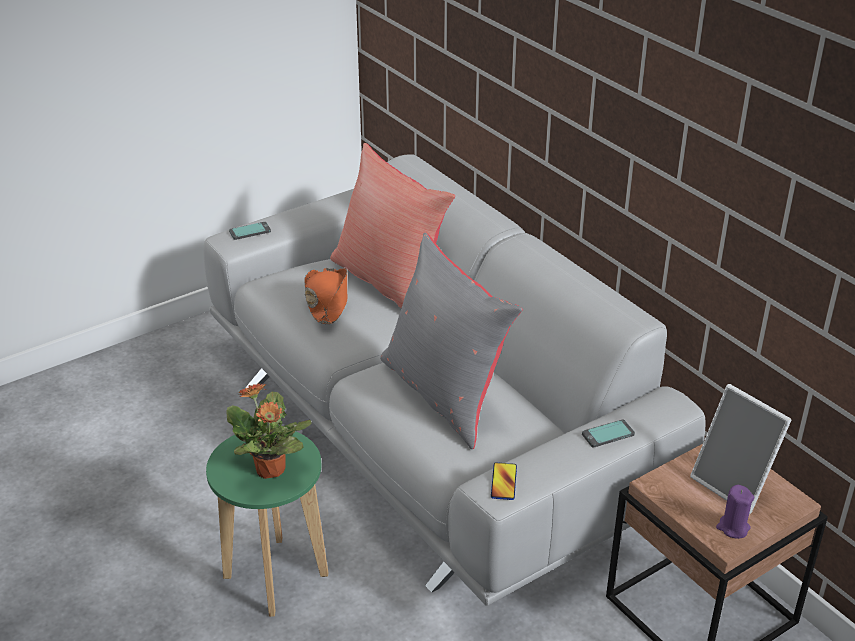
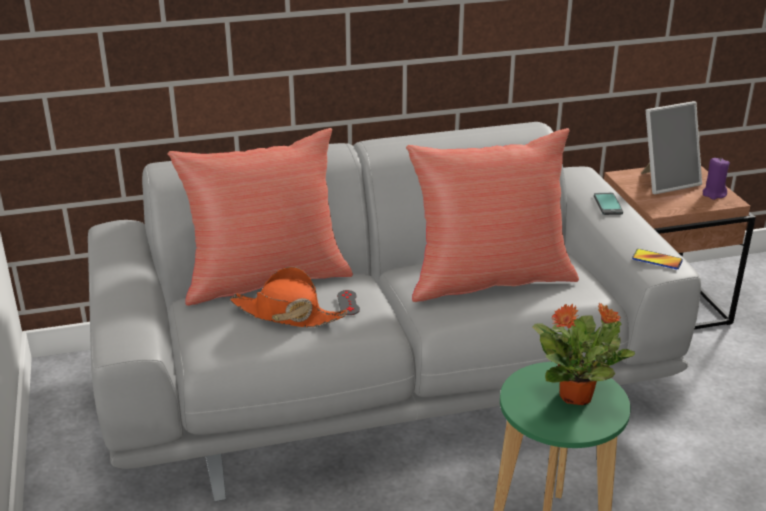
camera: 70 degrees left, 5 degrees down
phone [229,222,271,240] -> none
grey pillow [380,233,523,449] -> red pillow [406,128,579,302]
none -> grey game controller [337,290,360,315]

